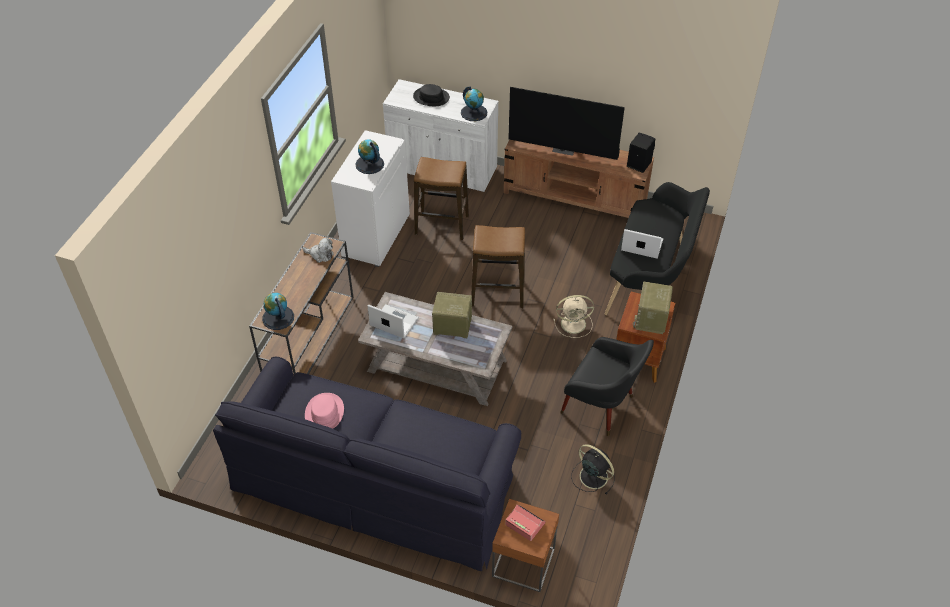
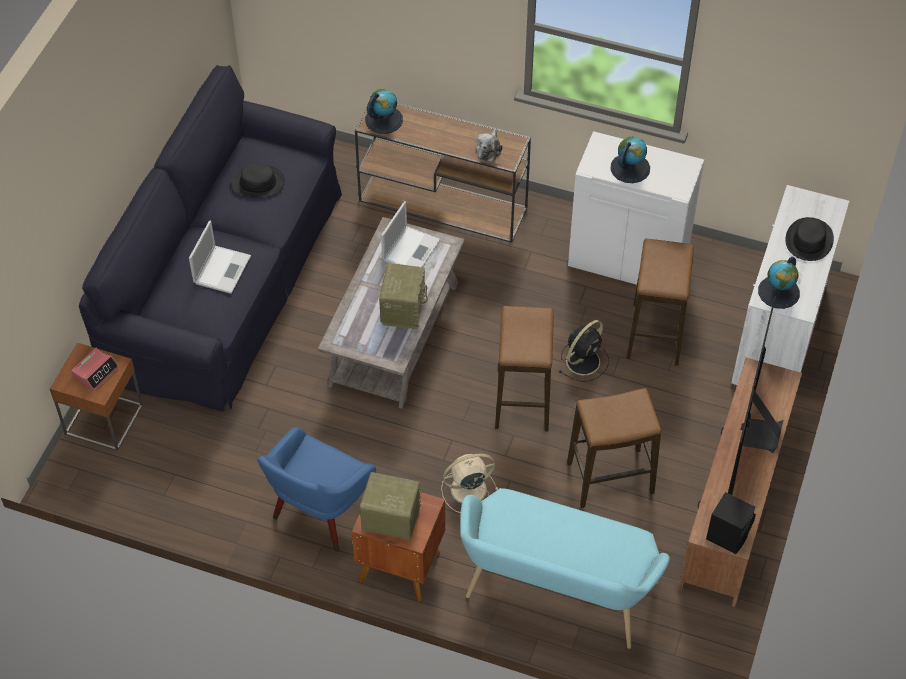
camera: 90 degrees right, 5 degrees up
pink hat [305,393,344,429] -> black hat [231,163,285,198]
beige fan [553,295,594,338] -> beige fan turned 75 degrees clockwise [441,454,498,513]
black armchair [560,337,654,436] -> blue armchair [257,427,376,552]
black fan [571,444,615,495] -> black fan moved to [559,320,609,382]
black bench [605,182,710,315] -> turquoise bench [460,488,670,649]
laptop [621,229,663,259] -> laptop moved to [189,221,251,294]
none -> stool [567,388,661,508]

